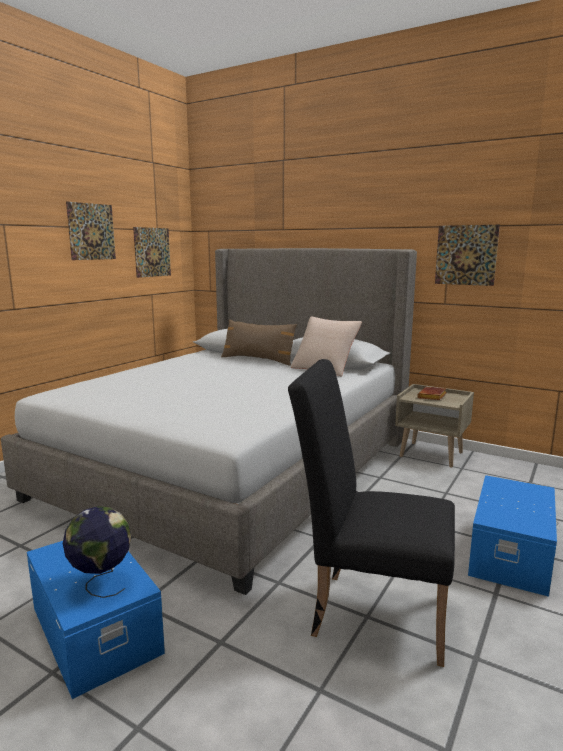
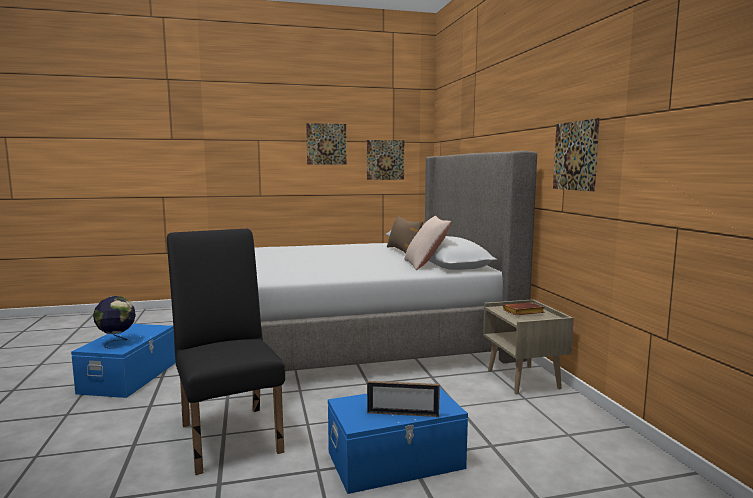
camera: 45 degrees right, 5 degrees down
none -> picture frame [367,381,440,417]

